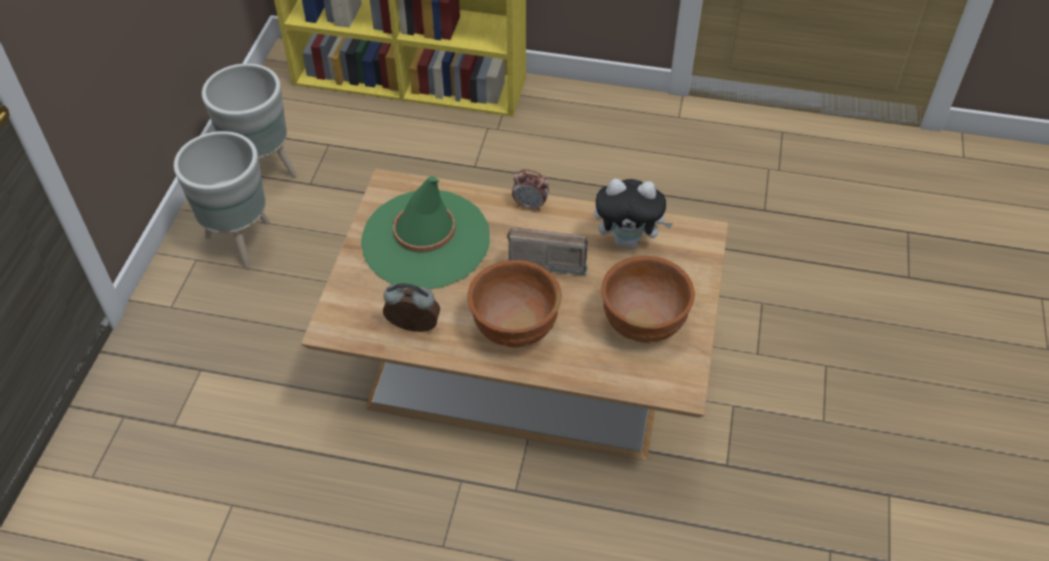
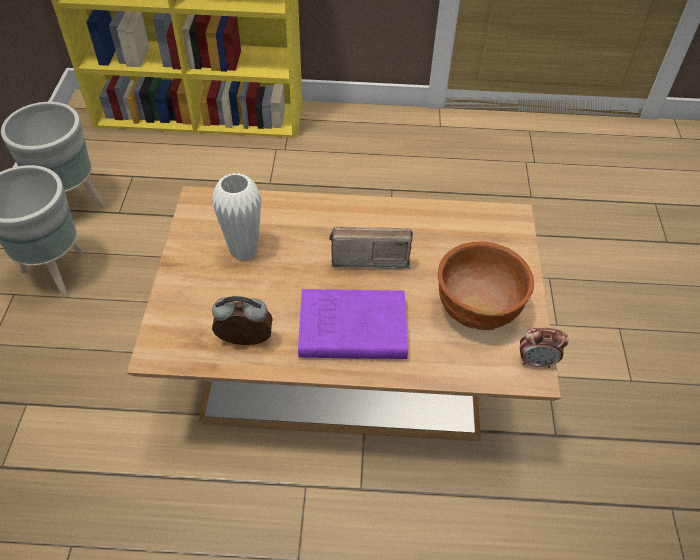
camera: 10 degrees left, 0 degrees up
green hat [361,176,490,289] -> white vase [212,173,262,261]
brown bowl [467,260,562,347] -> purple book [298,289,408,359]
alarm clock [512,169,549,211] -> alarm clock moved to [520,328,569,368]
plush toy [594,179,674,249] -> none

